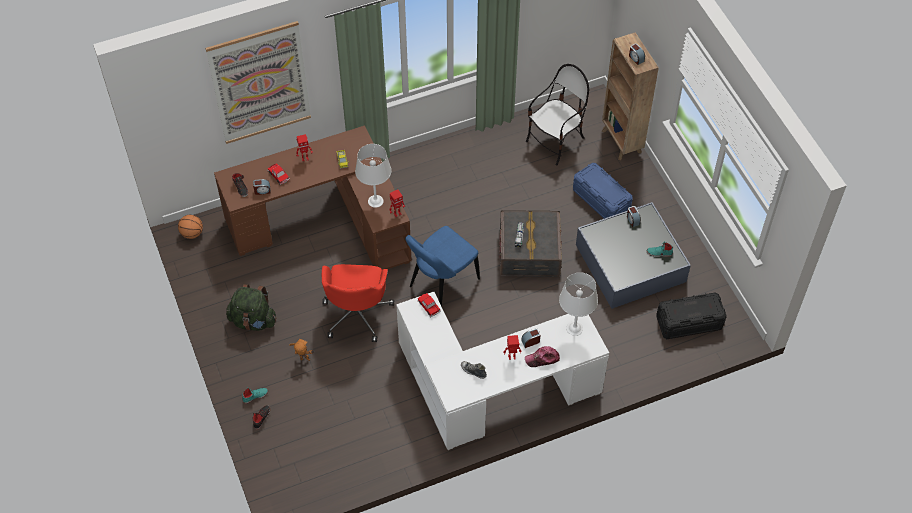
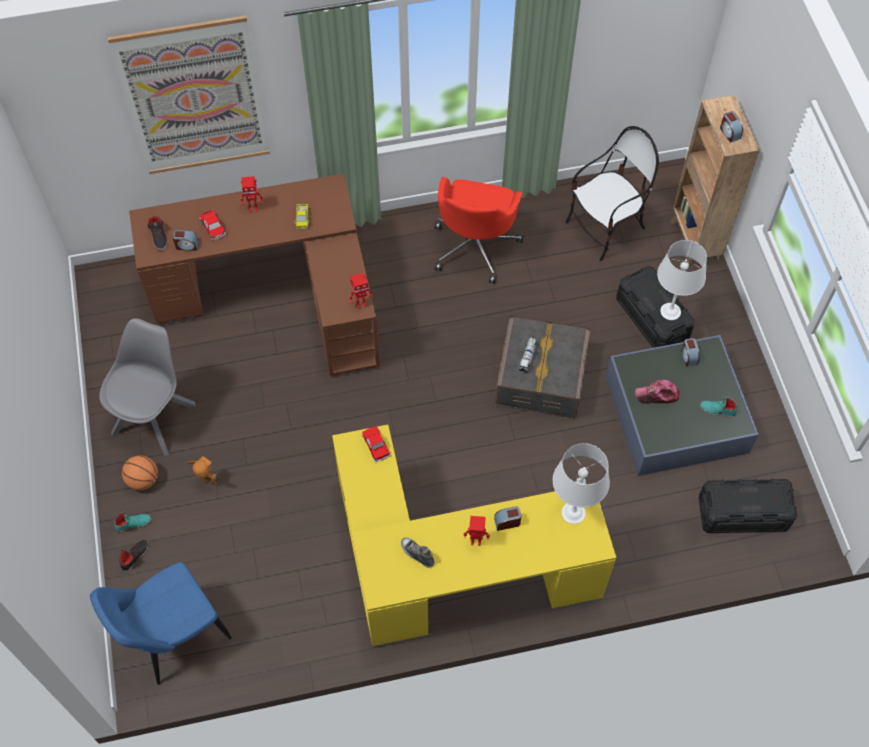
camera: 10 degrees right, 5 degrees up
basketball [178,215,203,239] -> basketball moved to [122,455,158,490]
green backpack [226,284,277,331] -> grey chair [99,318,196,456]
red office chair [322,264,394,342] -> red office chair moved to [435,177,524,284]
white table lamp [355,144,391,208] -> white table lamp moved to [657,240,707,320]
white desk [396,292,609,450] -> yellow desk [332,425,616,646]
blue chair [405,226,480,307] -> blue chair moved to [90,562,232,685]
cap [525,346,560,367] -> cap moved to [635,380,680,404]
blue storage box [573,163,633,219] -> black storage box [616,266,695,348]

